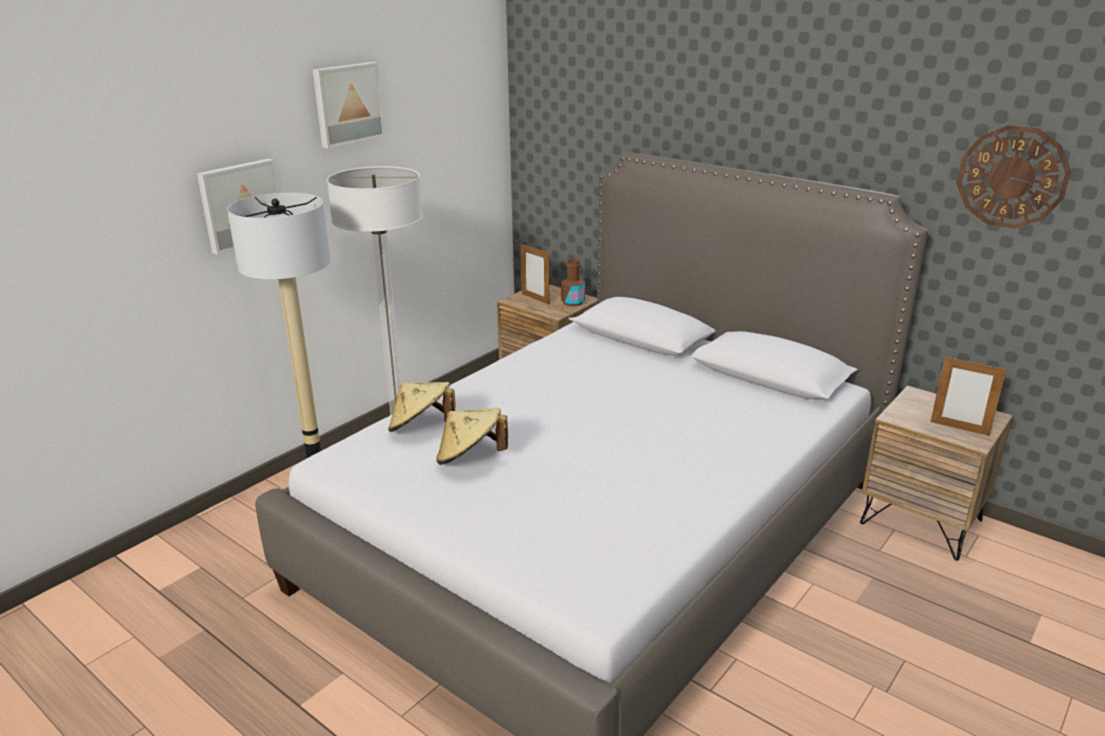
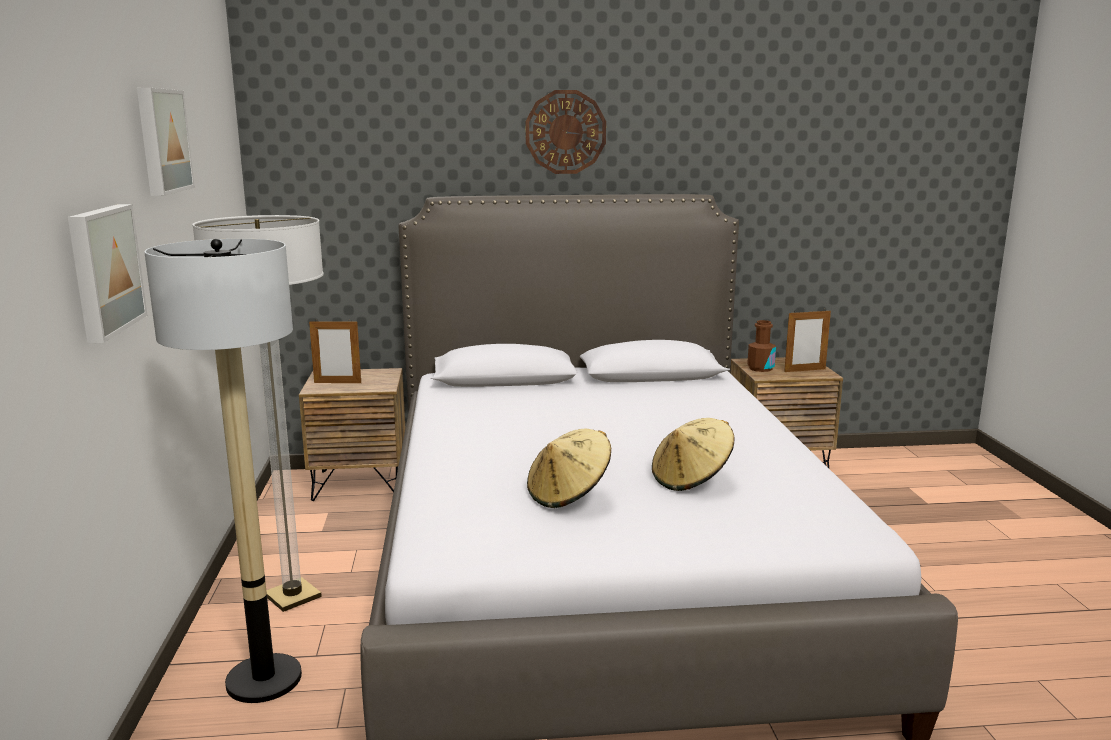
camera: 45 degrees left, 10 degrees down
beige hat [388,382,456,432] -> beige hat moved to [652,418,734,491]
brown bottle [561,259,585,306] -> brown bottle moved to [747,320,776,372]
wall clock [956,125,1071,229] -> wall clock moved to [525,90,606,174]

